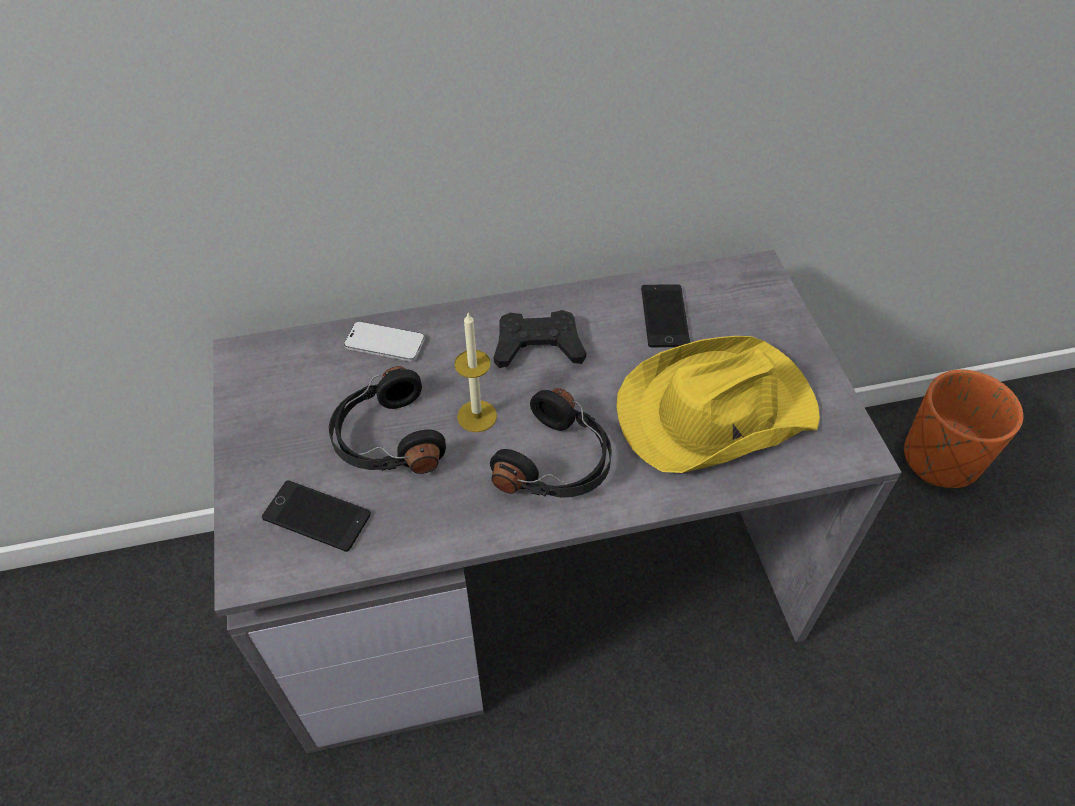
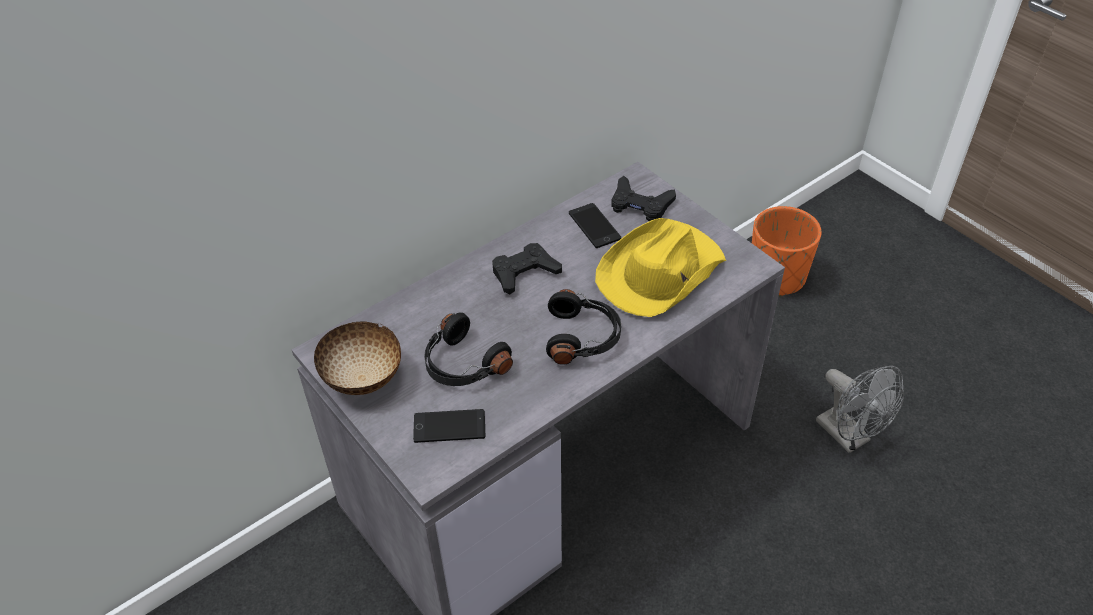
camera: 25 degrees left, 5 degrees down
phone [344,321,425,361] -> none
candle [454,313,497,432] -> none
none -> bowl [314,321,401,395]
none -> black game controller [611,176,676,221]
none -> grey fan [816,366,904,453]

